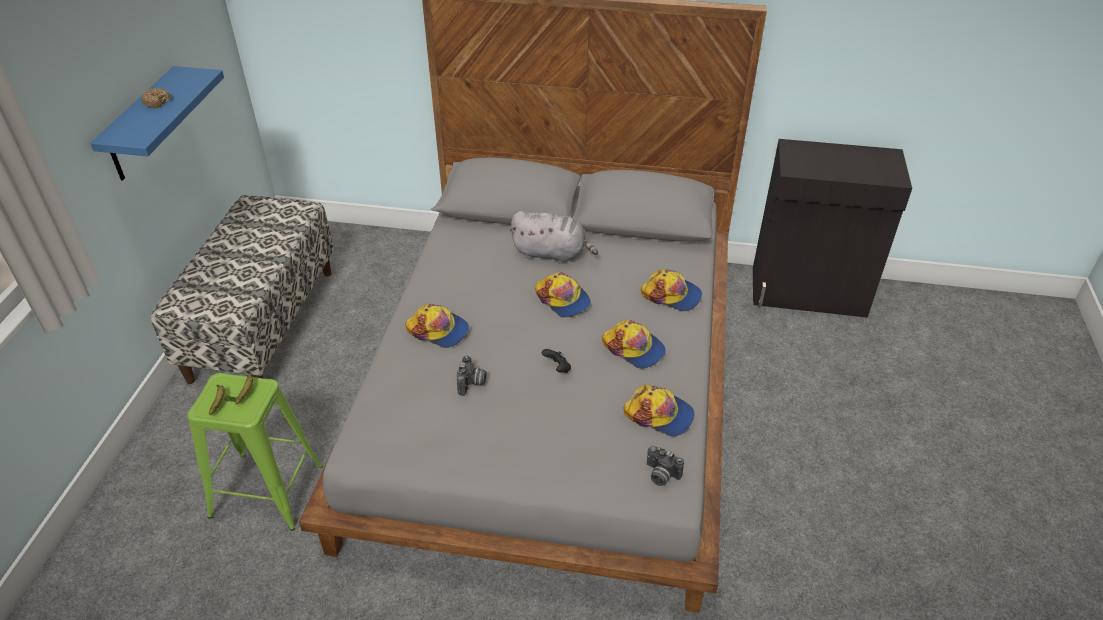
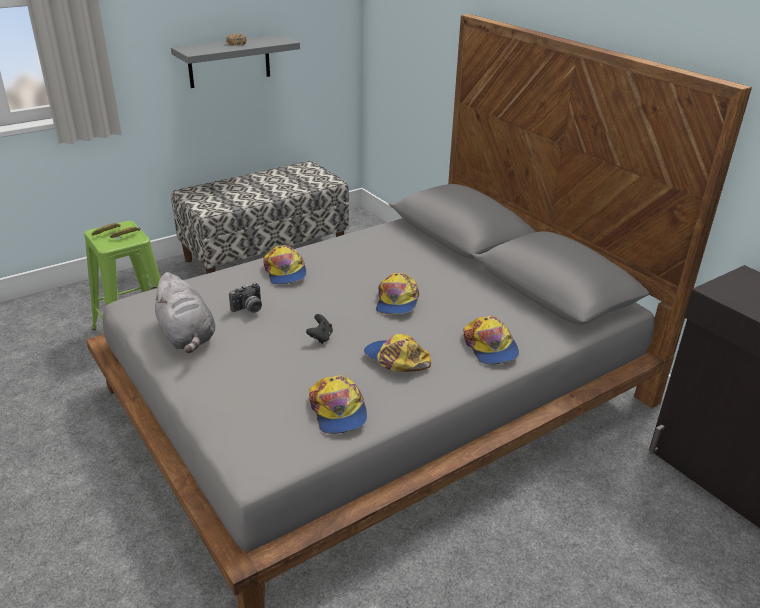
camera: 45 degrees right, 10 degrees down
blue shelf [90,66,224,181] -> grey shelf [171,35,300,88]
grey plush toy [509,211,598,264] -> grey plush toy moved to [151,272,215,353]
cap [602,320,666,369] -> cap turned 135 degrees clockwise [364,334,431,372]
camera [647,446,684,486] -> none

